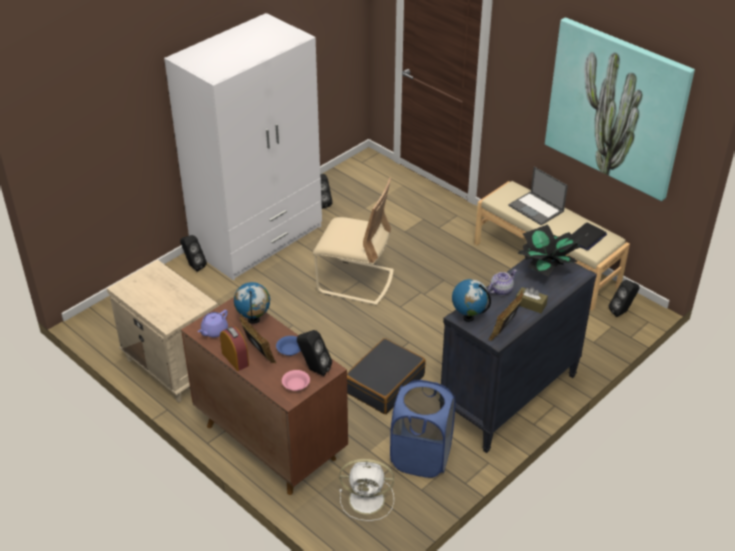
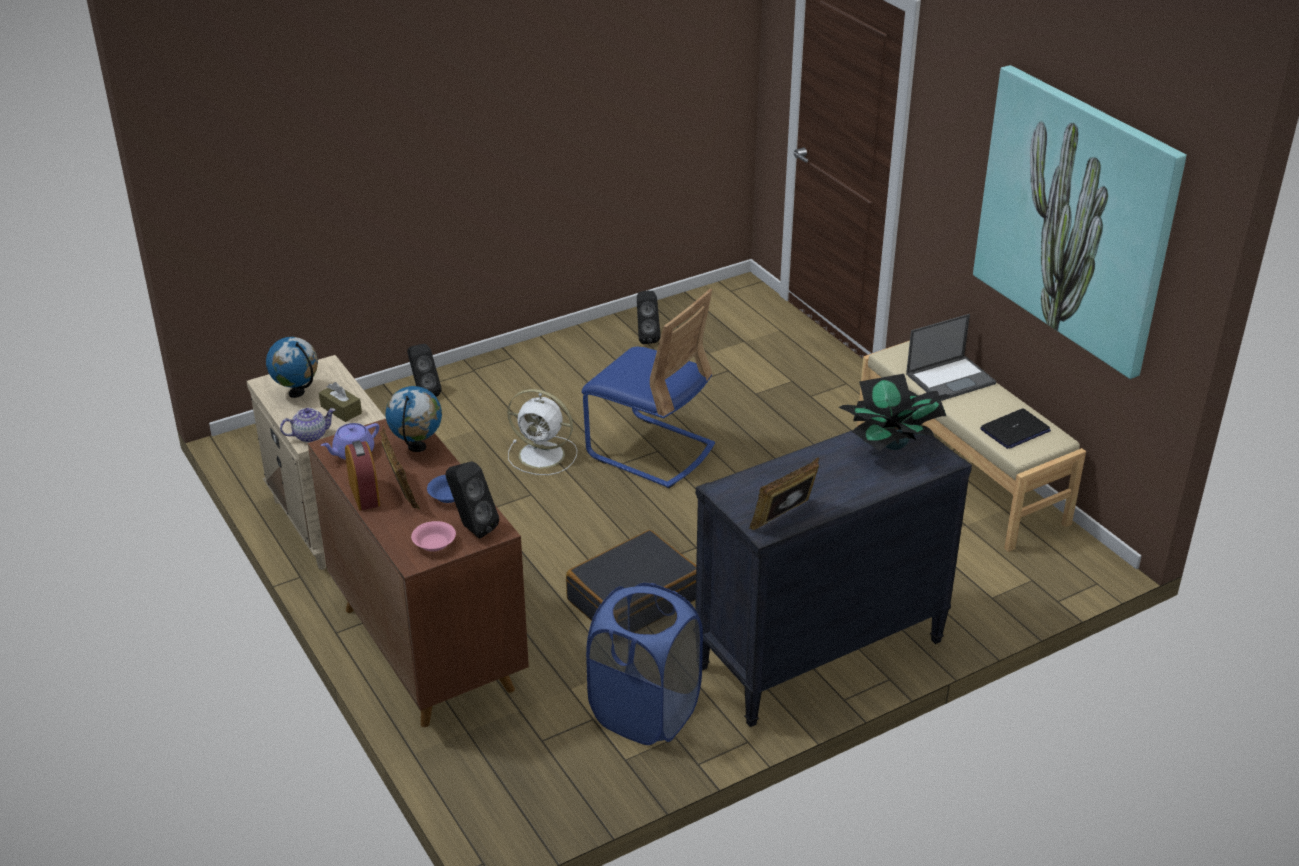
camera: 15 degrees right, 5 degrees down
white wardrobe [164,13,322,280] -> none
beige chair [313,178,394,306] -> blue chair [582,289,715,488]
white fan [339,459,394,521] -> white fan moved to [507,389,577,475]
globe [452,279,491,322] -> globe moved to [266,337,318,398]
teapot [488,270,517,296] -> teapot moved to [280,408,335,443]
laptop [509,167,568,226] -> laptop turned 90 degrees counterclockwise [906,314,996,401]
brown tissue box [516,287,548,313] -> brown tissue box moved to [319,382,362,422]
black speaker [609,280,640,317] -> none

